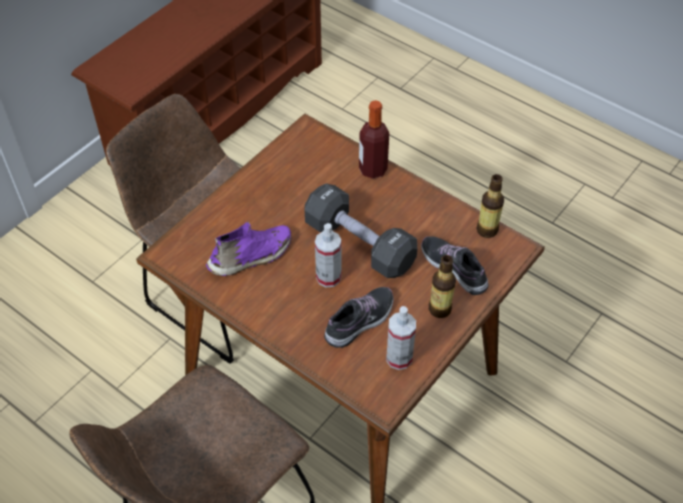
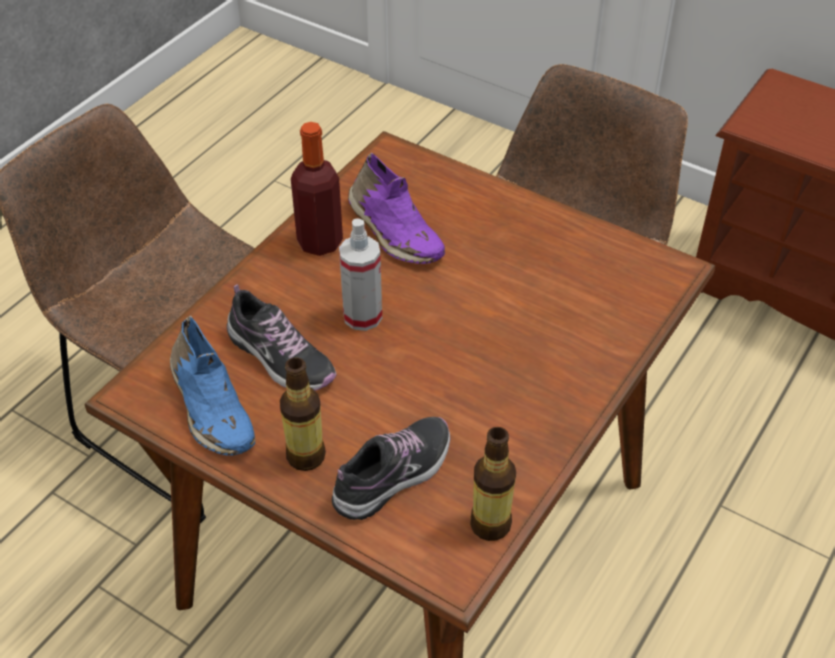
camera: 85 degrees right, 5 degrees down
black dumbbell [305,184,417,278] -> none
bottle [359,100,390,179] -> bottle moved to [291,122,343,256]
spray bottle [386,306,416,370] -> blue shoe [170,315,255,456]

